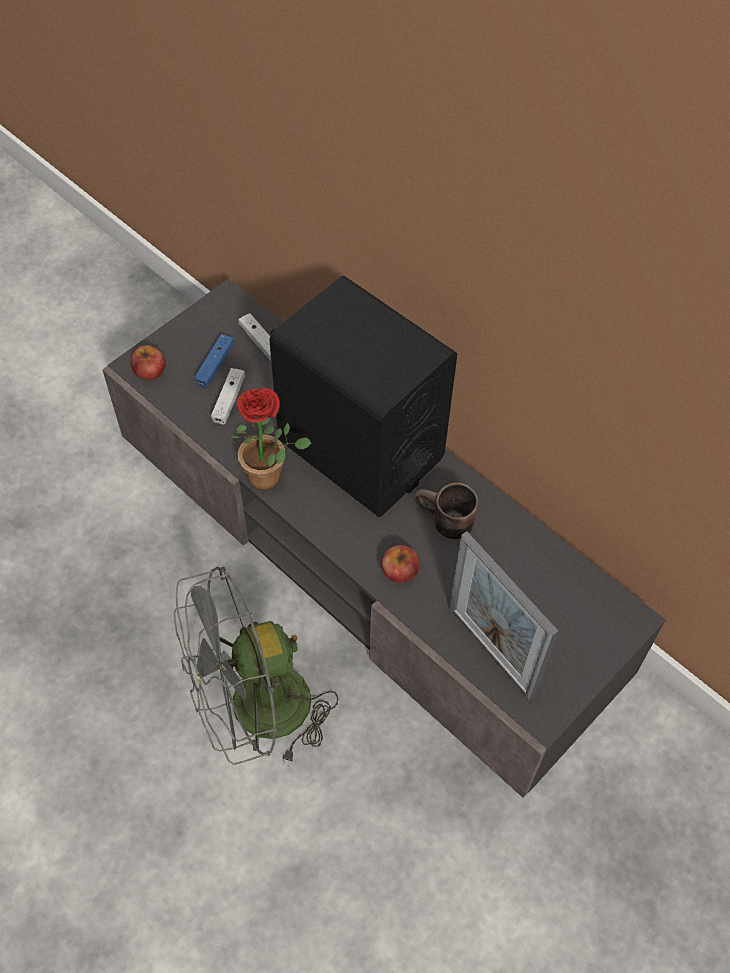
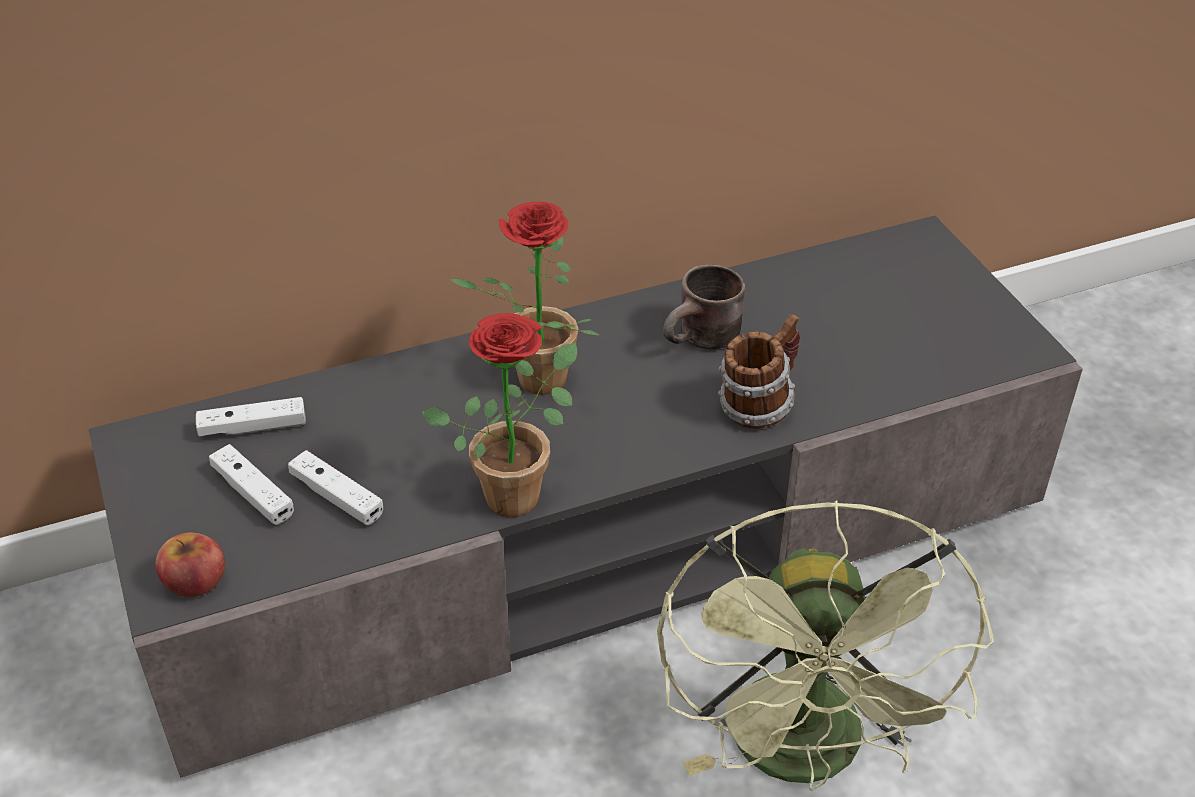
camera: 65 degrees left, 15 degrees down
grey fan [174,566,339,766] -> green fan [657,500,994,791]
blue game controller [194,334,234,388] -> white game controller [209,444,294,525]
black speaker [269,276,457,517] -> potted plant [450,202,599,395]
apple [381,545,420,583] -> mug [718,314,800,429]
picture frame [449,531,558,701] -> none

